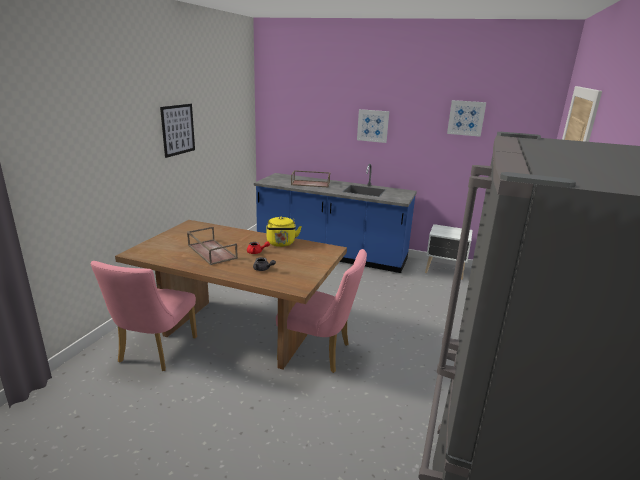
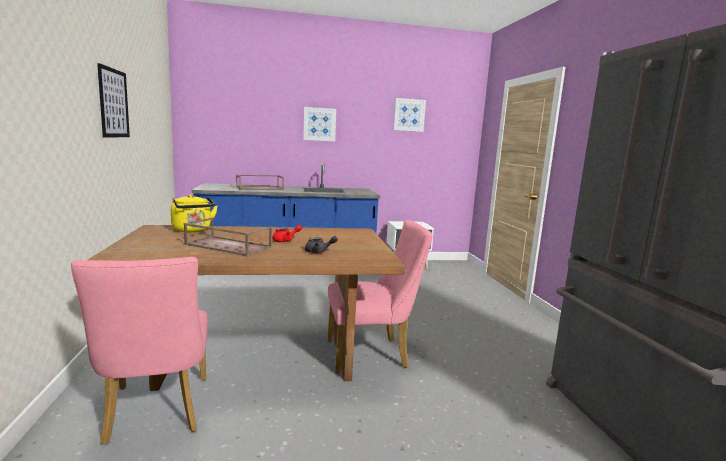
camera: 30 degrees left, 10 degrees down
yellow kettle [266,217,302,247] -> yellow kettle moved to [171,194,218,232]

